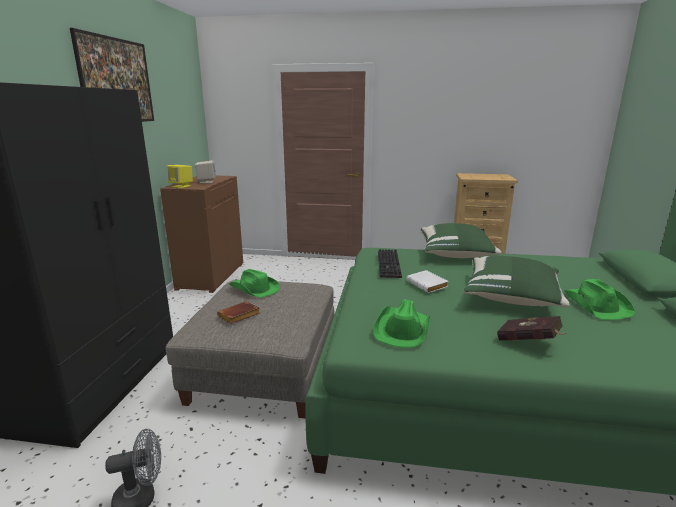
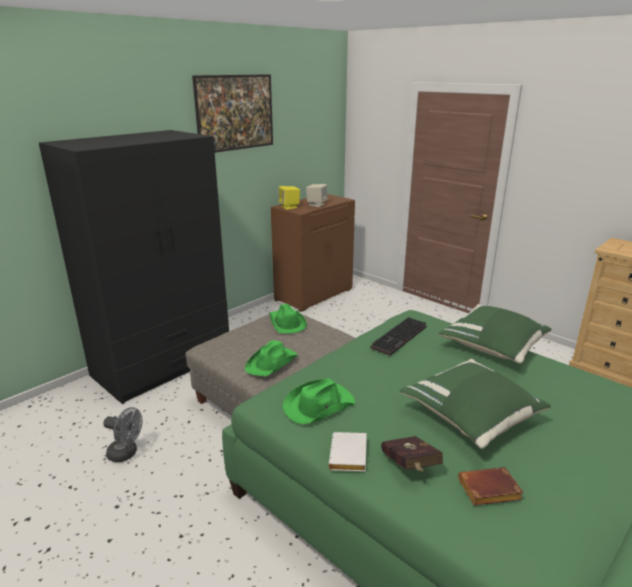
camera: 35 degrees right, 5 degrees up
brown book [217,301,260,324] -> brown book moved to [458,467,524,505]
white book [406,270,449,293] -> white book moved to [328,432,367,472]
green hat [564,279,635,320] -> green hat moved to [244,340,298,376]

